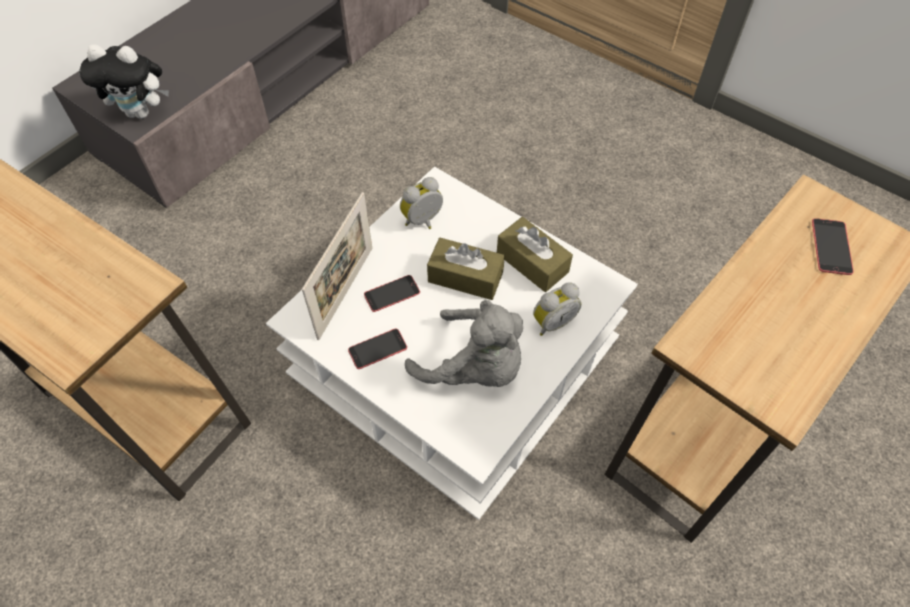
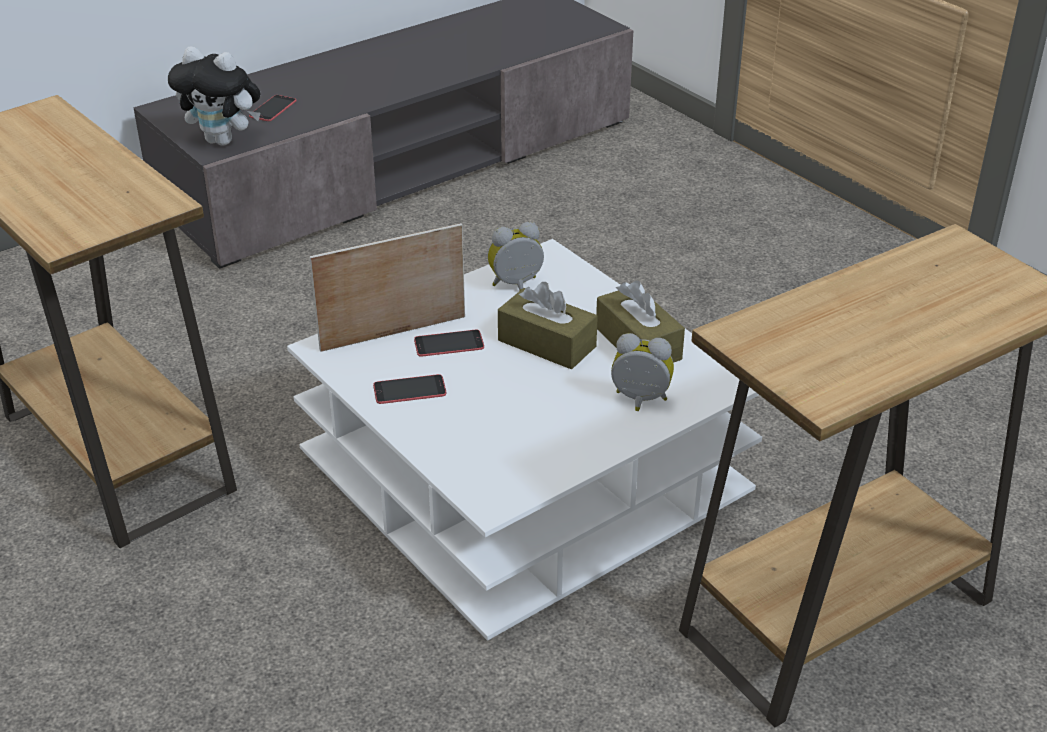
camera: 15 degrees right, 20 degrees down
picture frame [302,192,372,340] -> picture frame turned 150 degrees counterclockwise [309,223,465,352]
grey plush toy [405,300,523,387] -> none
alarm clock [533,282,581,336] -> alarm clock turned 150 degrees counterclockwise [611,333,674,411]
phone [812,218,854,275] -> phone moved to [249,95,297,121]

